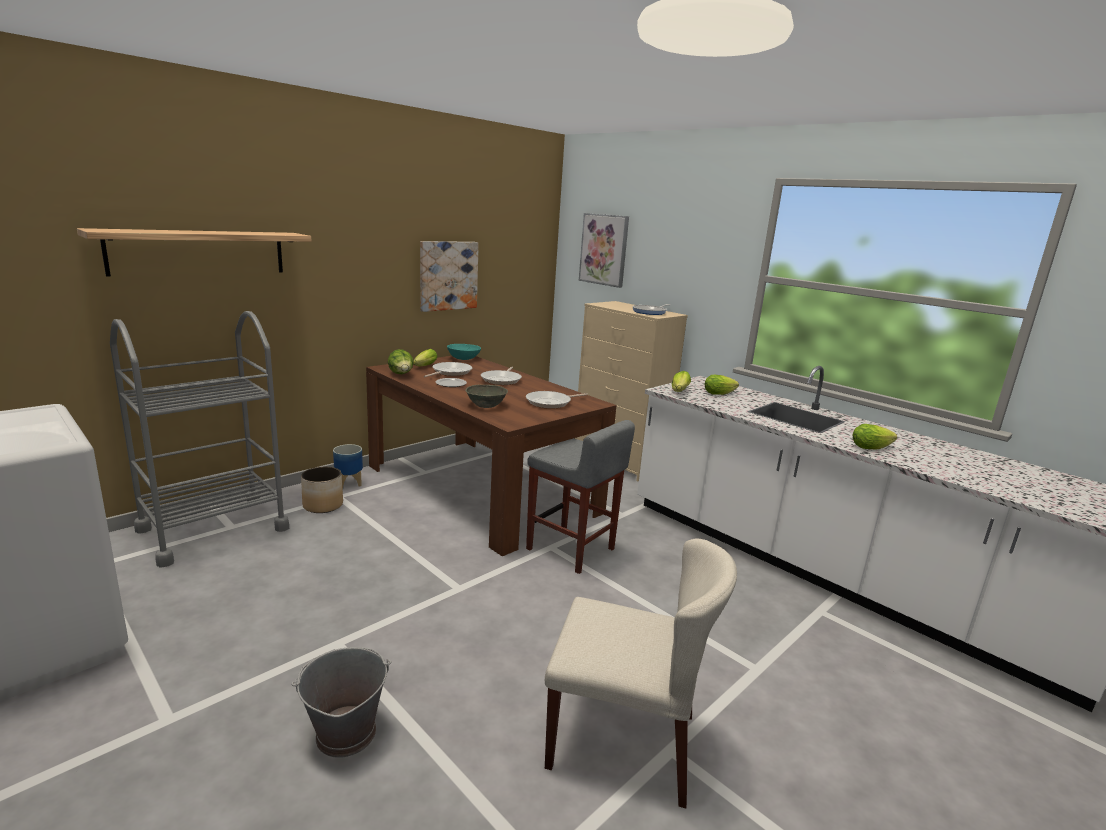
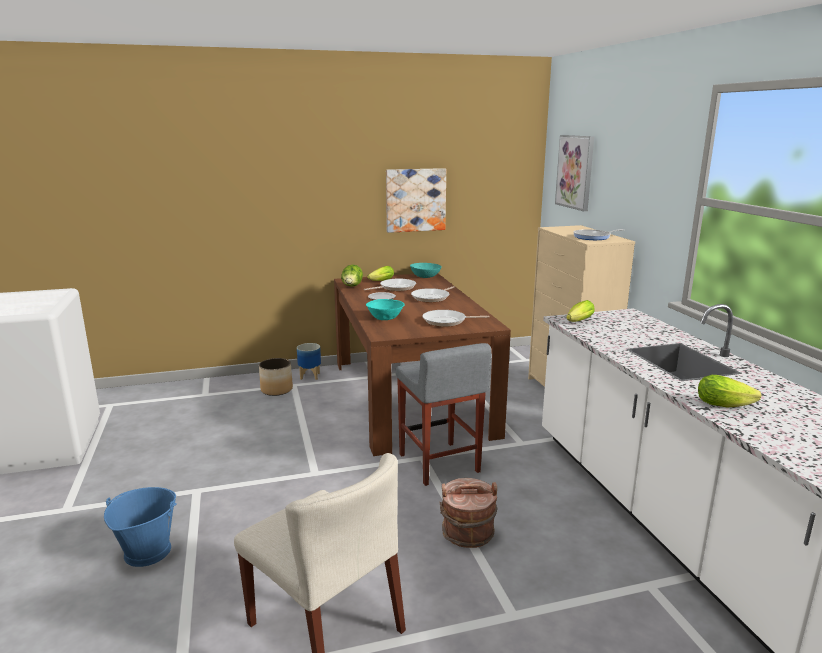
camera: 30 degrees right, 0 degrees up
shelf [77,228,311,276] -> none
grey cart [110,311,289,568] -> none
grey bucket [291,647,391,758] -> blue bucket [104,487,176,567]
grey bowl [465,385,508,408] -> turquoise bowl [366,299,405,320]
lettuce [705,375,739,395] -> none
none -> brown bucket [440,478,497,548]

